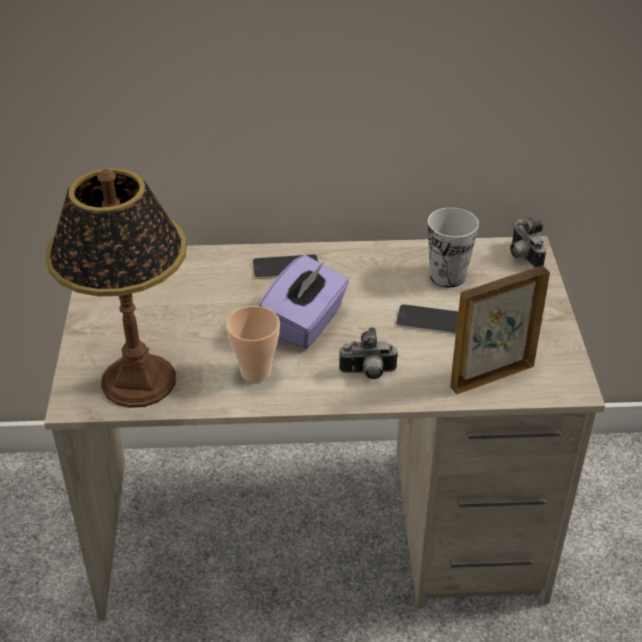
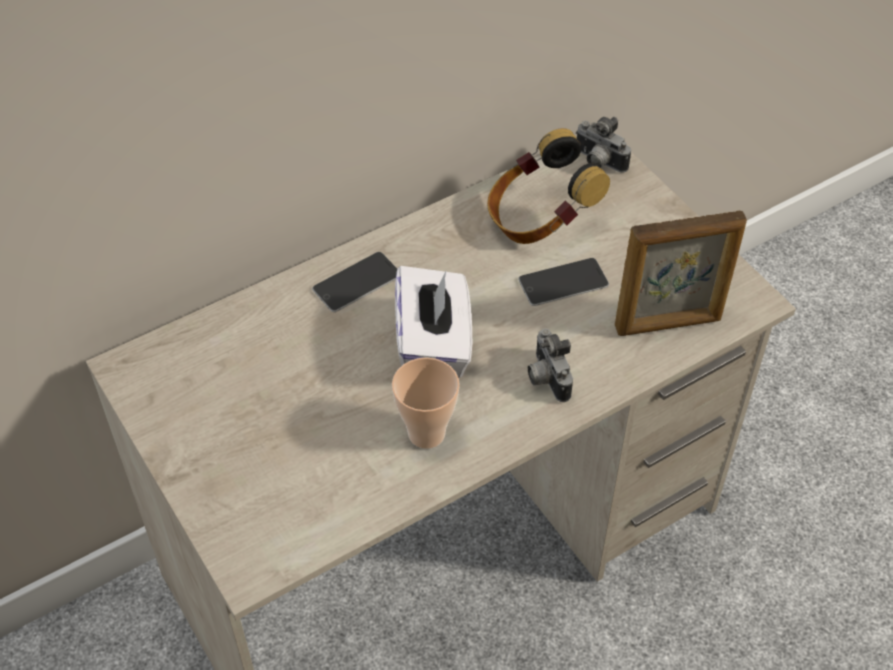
camera: 30 degrees left, 10 degrees up
table lamp [45,168,187,408] -> none
purple tissue box [259,255,349,349] -> white tissue box [395,266,472,378]
camera [339,327,398,379] -> camera turned 105 degrees clockwise [528,328,573,402]
cup [428,207,479,288] -> headphones [487,128,610,244]
picture frame [450,266,550,394] -> picture frame turned 135 degrees counterclockwise [615,210,747,336]

